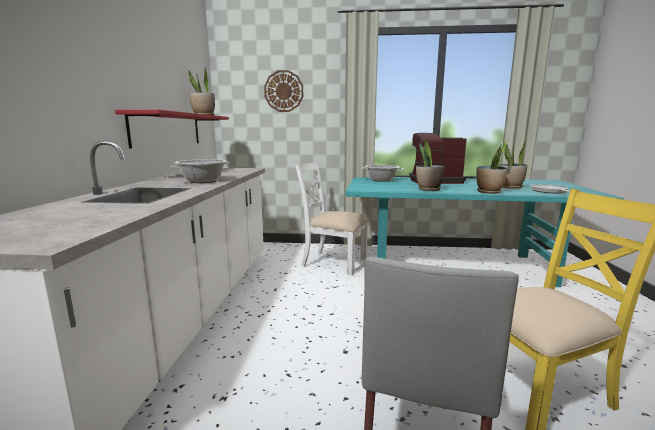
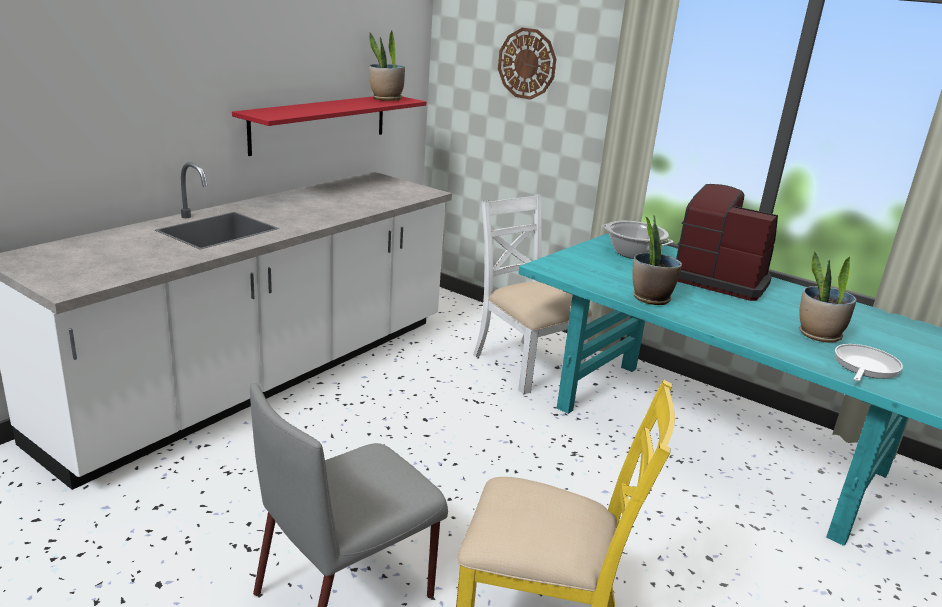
camera: 30 degrees right, 10 degrees up
cooking pot [171,159,230,183] -> none
potted plant [476,140,508,194] -> none

